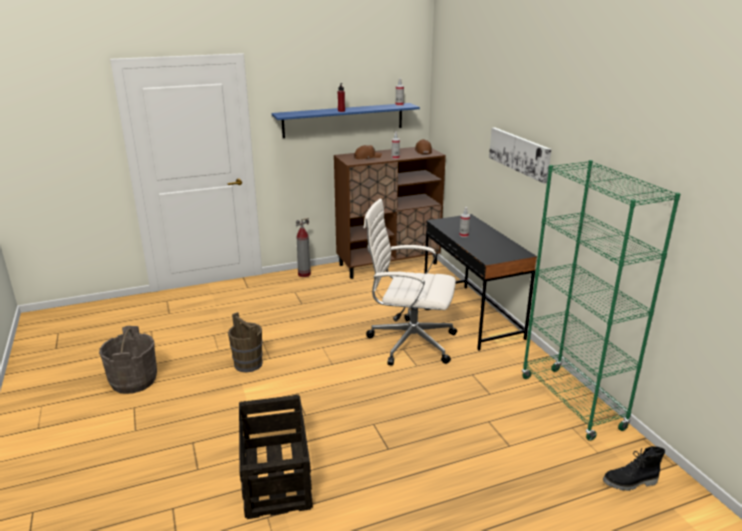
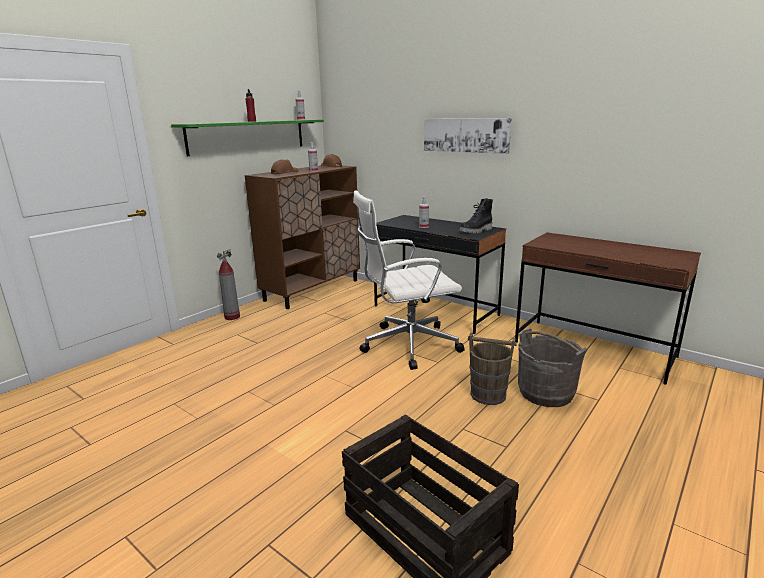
camera: 30 degrees left, 5 degrees down
grey bucket [99,326,157,394] -> grey bucket moved to [518,329,587,407]
brown bucket [228,312,263,372] -> brown bucket moved to [468,332,517,405]
blue shelf [272,103,420,138] -> green shelf [171,120,324,156]
green bookcase [522,160,681,441] -> brown desk [515,233,701,385]
black boot [603,446,665,491] -> black boot moved to [459,198,493,233]

